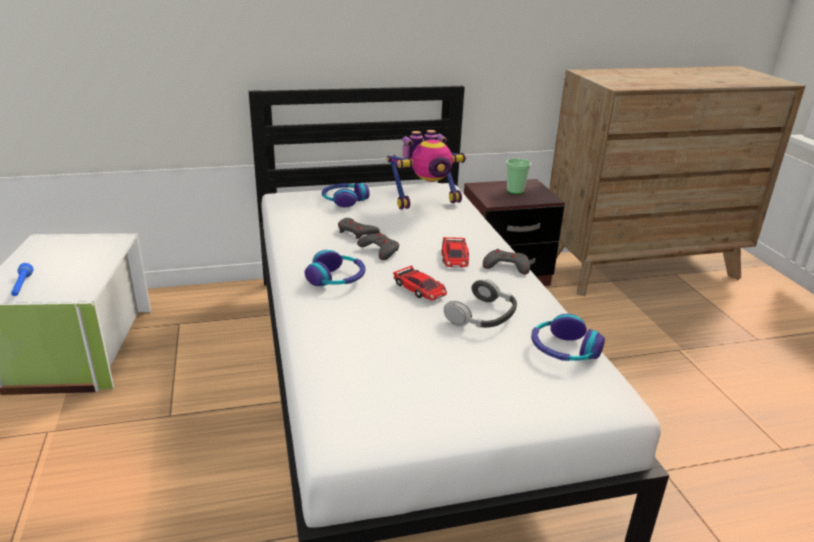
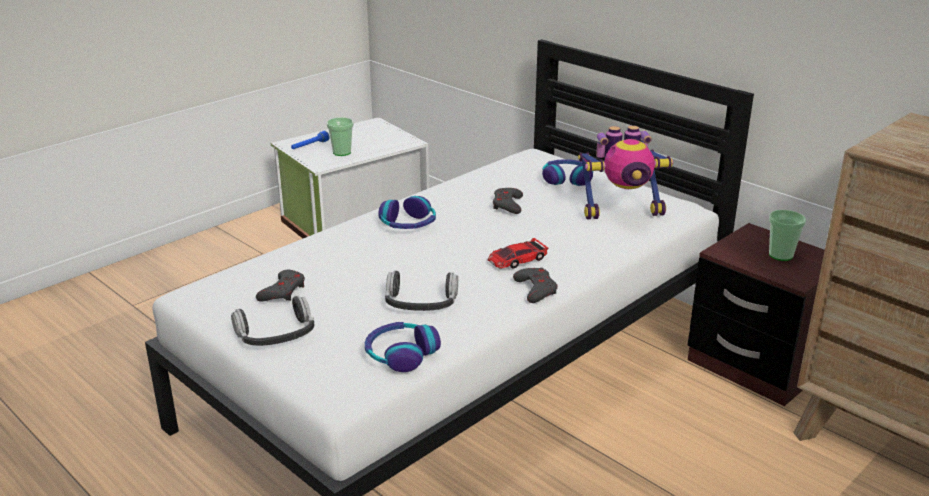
camera: 60 degrees right, 0 degrees up
grey game controller [357,232,399,260] -> grey game controller moved to [256,270,305,302]
toy robot [387,130,466,210] -> toy robot turned 45 degrees counterclockwise [578,125,673,219]
toy car [393,266,447,301] -> none
none -> headphones [231,295,314,346]
none -> cup [326,117,354,156]

